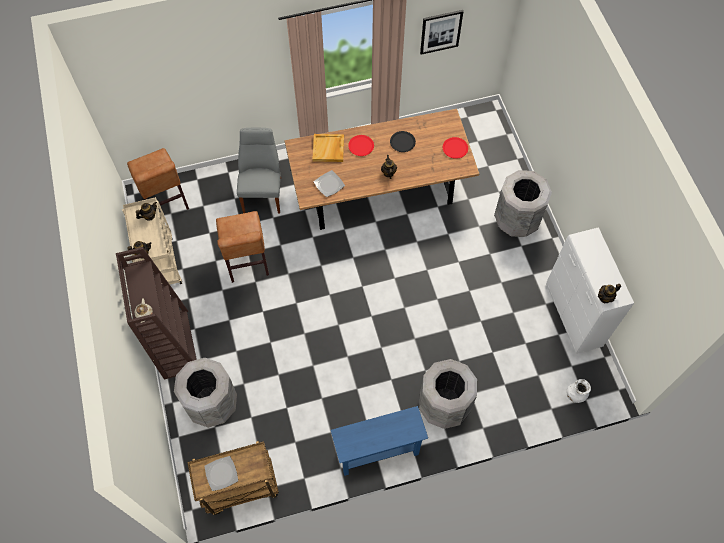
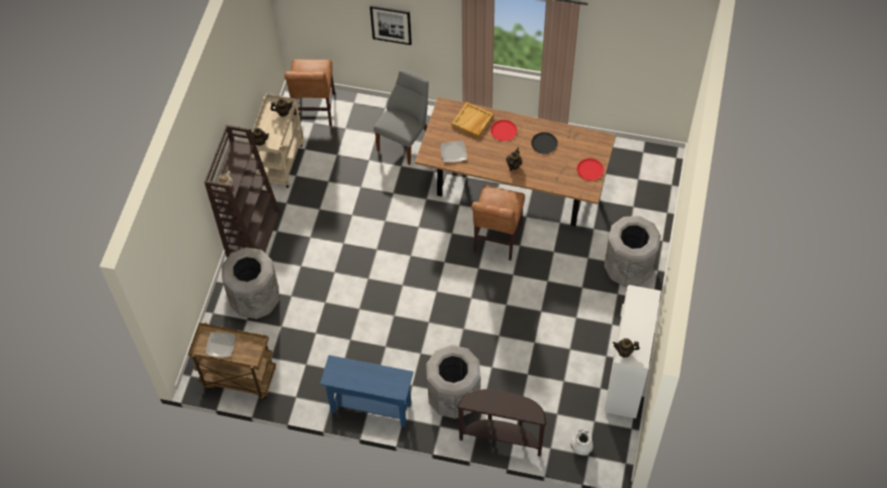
camera: 30 degrees right, 5 degrees down
brown chair [216,211,269,283] -> brown chair moved to [471,185,525,261]
picture [420,10,463,55] -> picture moved to [370,5,412,45]
none -> brown console table [457,389,546,456]

